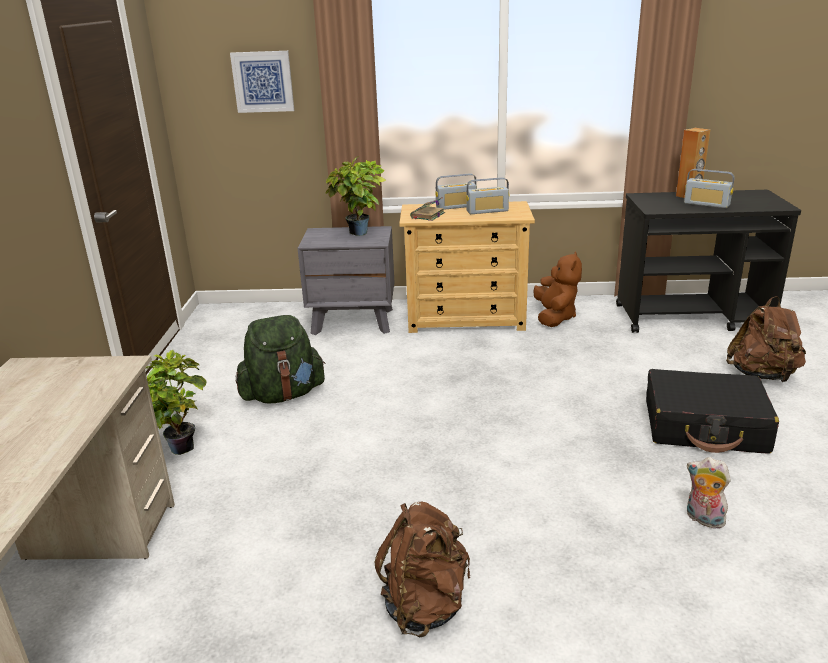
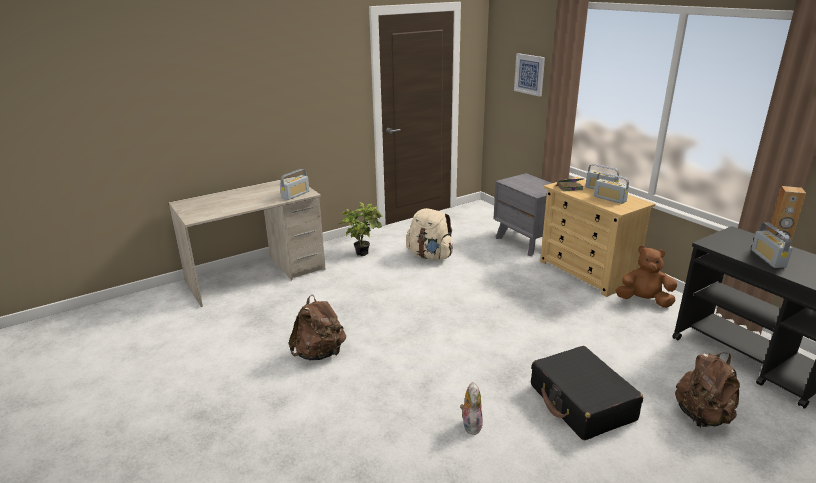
camera: 55 degrees right, 0 degrees up
green backpack [236,315,326,403] -> beige backpack [406,208,453,260]
potted plant [325,156,386,236] -> none
brown plush toy [533,251,582,327] -> brown plush toy turned 135 degrees counterclockwise [615,246,677,308]
none -> radio [280,169,309,200]

